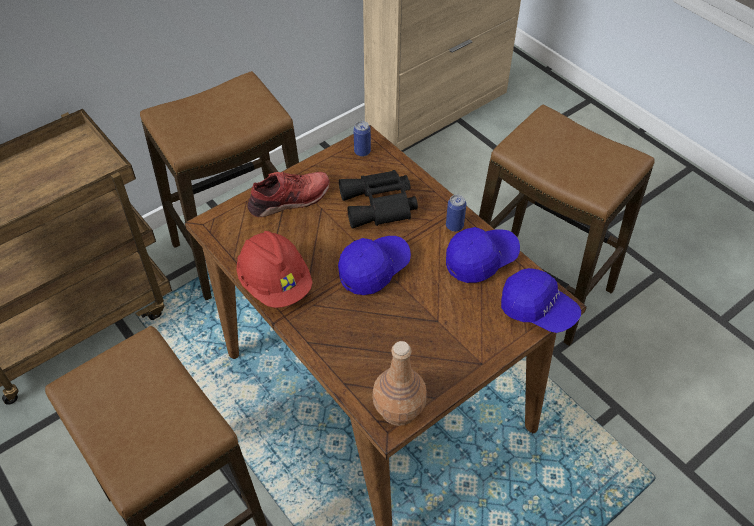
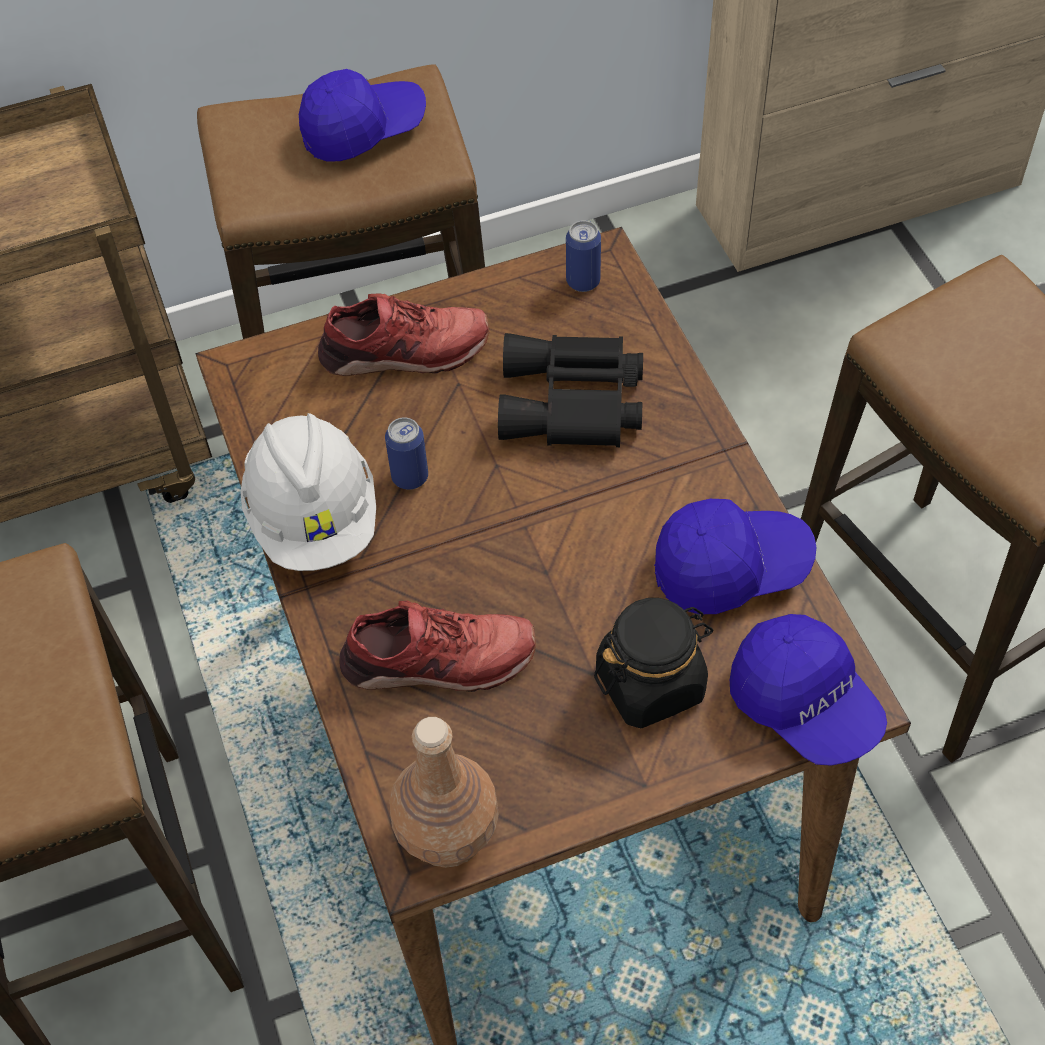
camera: 20 degrees right, 5 degrees up
red hard hat [236,231,313,308] -> white hard hat [240,413,376,571]
blue cap [338,236,411,295] -> blue cap moved to [299,69,426,162]
can [446,195,466,232] -> can moved to [385,417,428,490]
none -> red shoe [339,601,536,692]
none -> black jar [594,598,713,728]

